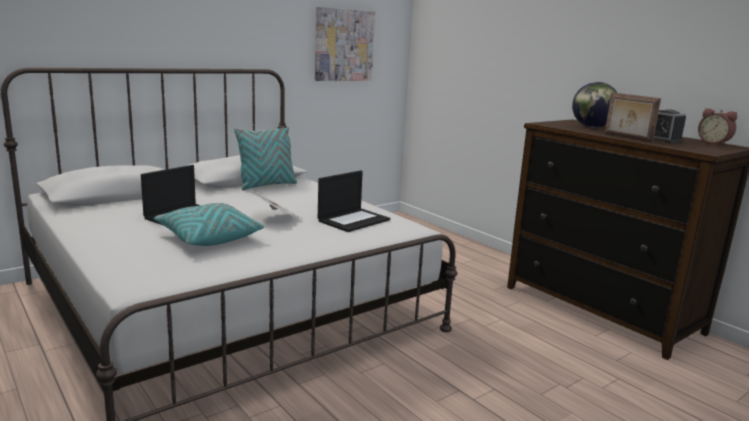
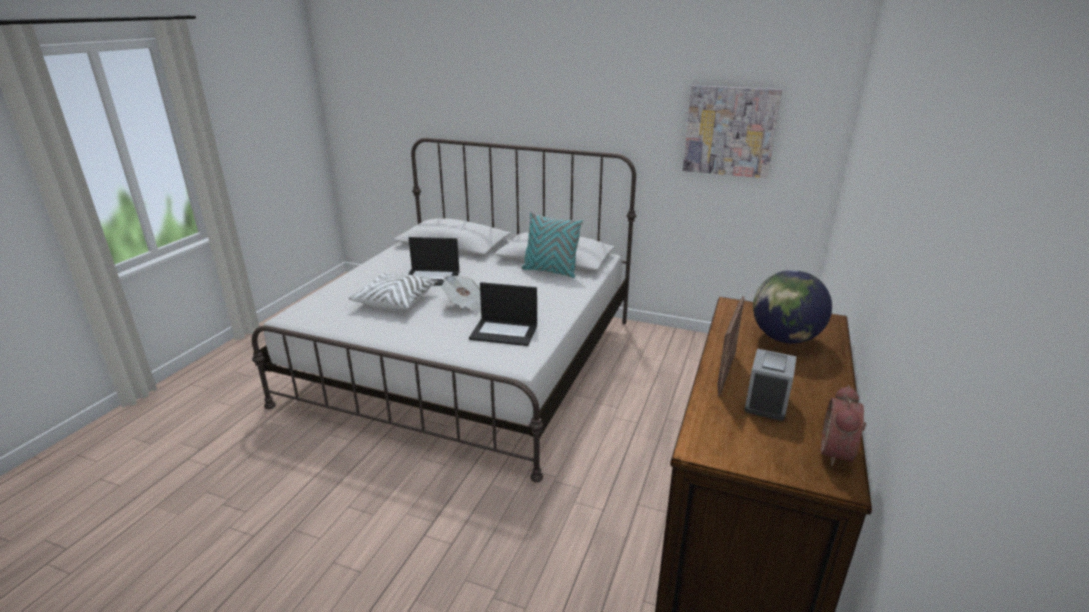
camera: 60 degrees right, 10 degrees up
turquoise pillow [154,203,264,246] -> white pillow [349,272,438,310]

